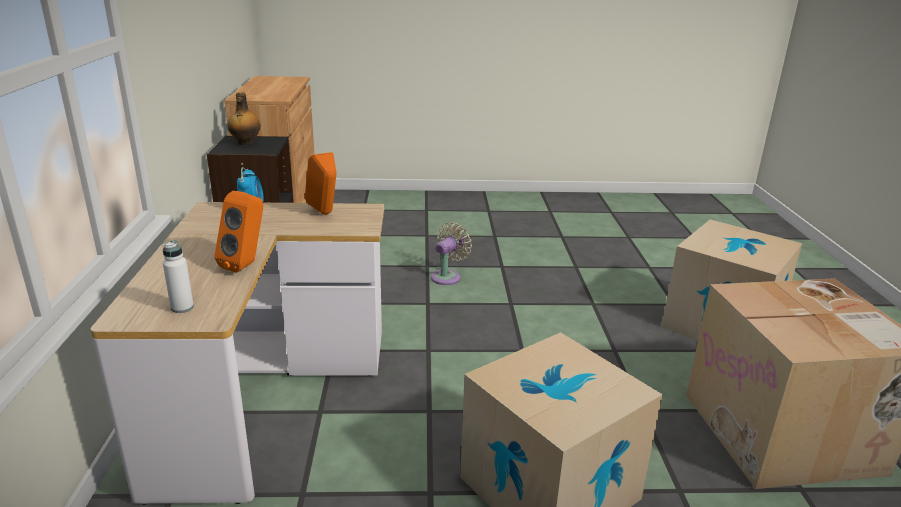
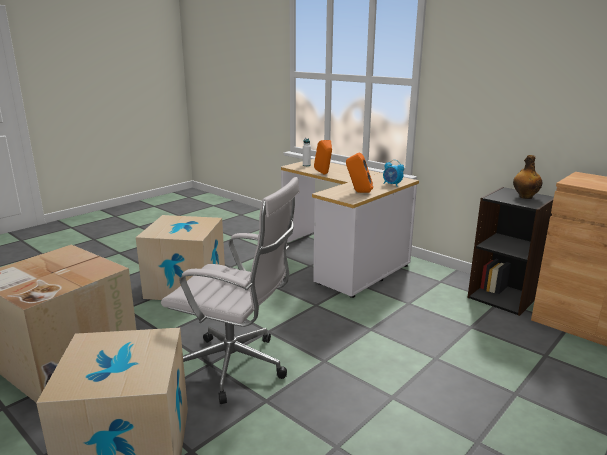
camera: 135 degrees right, 5 degrees down
beige fan [431,222,472,285] -> none
none -> white office chair [161,177,300,404]

